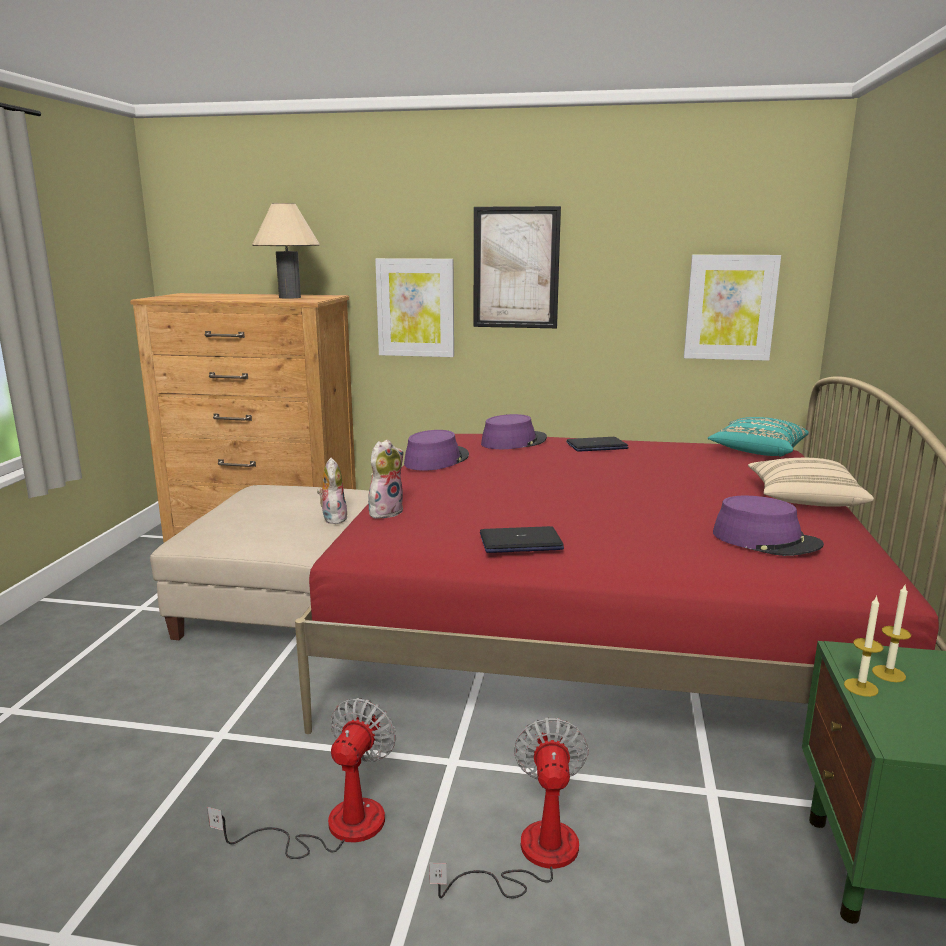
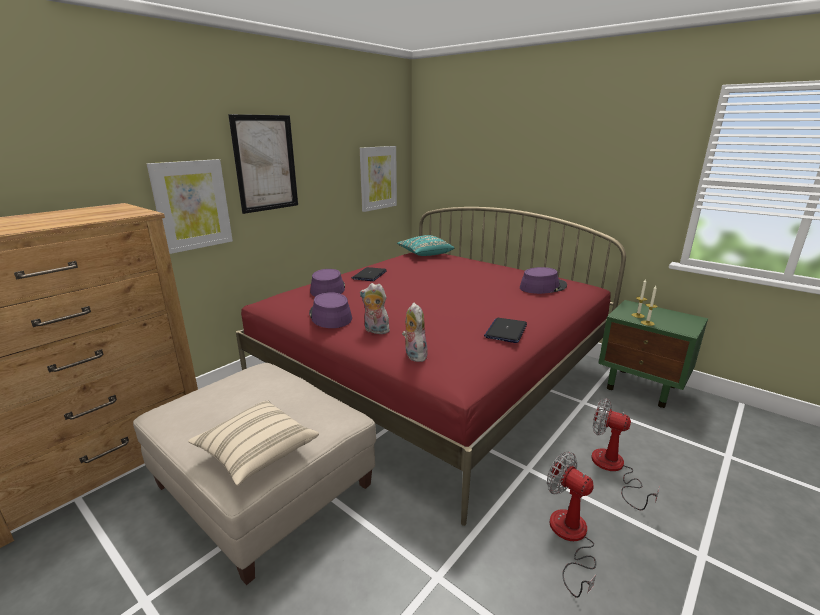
camera: 60 degrees left, 5 degrees up
beige table lamp [252,203,320,299] -> none
plush toy [317,458,348,524] -> plush toy moved to [360,283,390,334]
beige pillow [748,458,874,507] -> beige pillow moved to [188,401,319,486]

